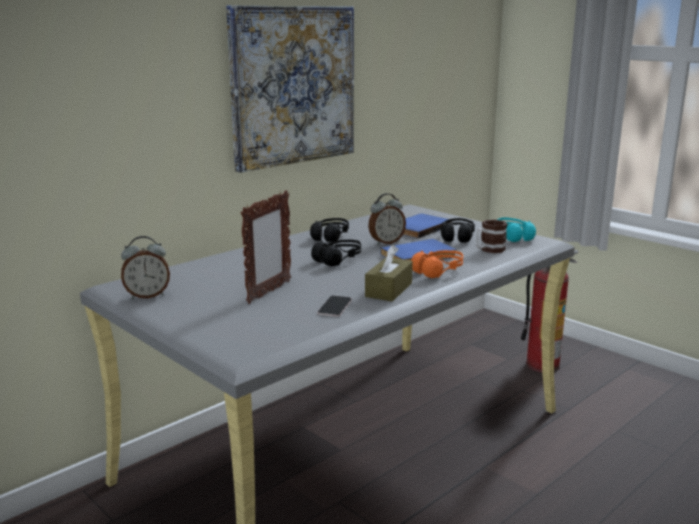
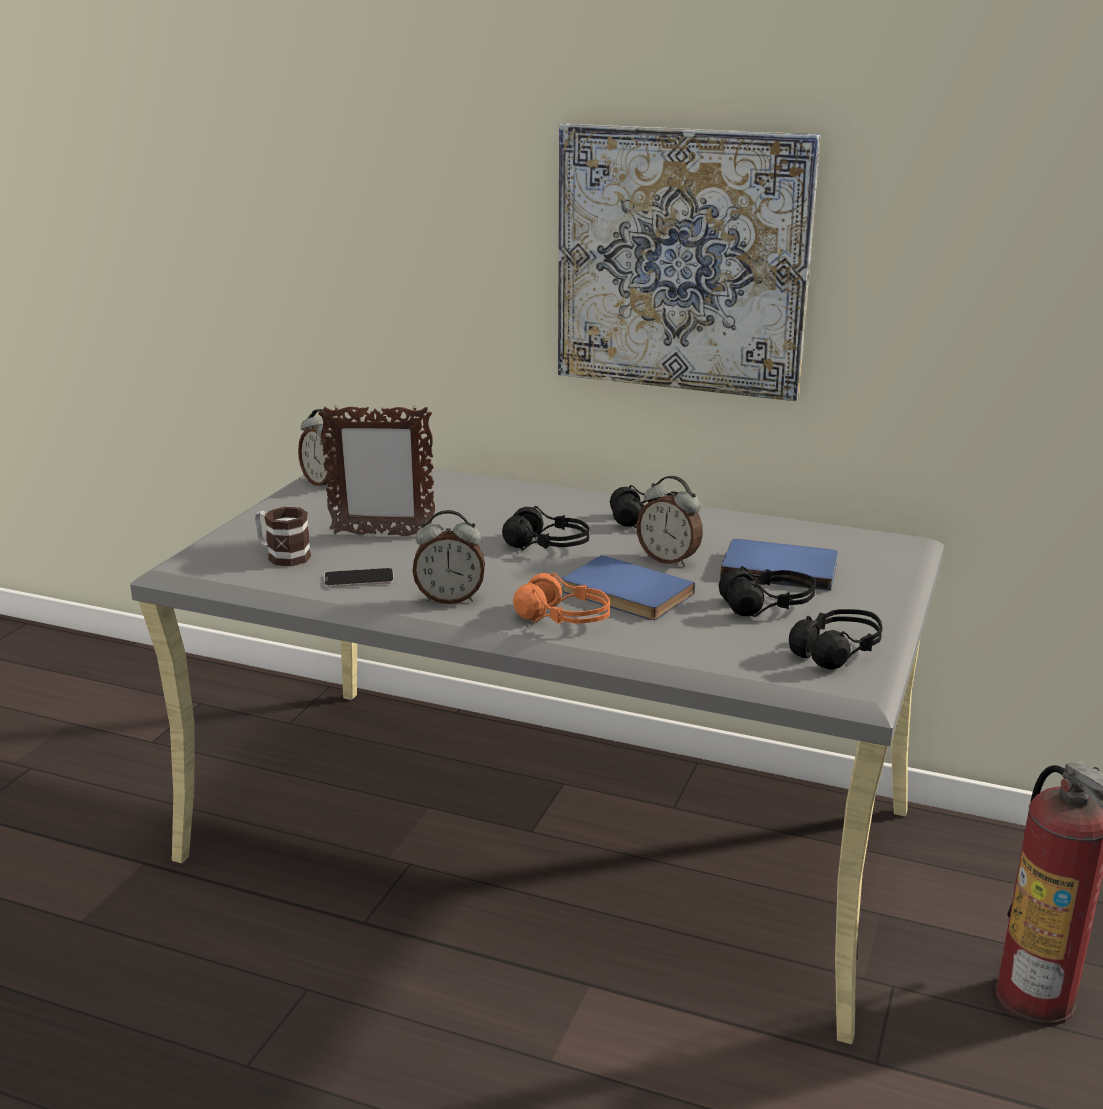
camera: 65 degrees right, 5 degrees up
brown tissue box [365,245,413,302] -> alarm clock [412,510,485,604]
mug [476,220,508,253] -> mug moved to [255,507,311,566]
turquoise headphones [497,217,536,242] -> black headphones [789,609,882,670]

